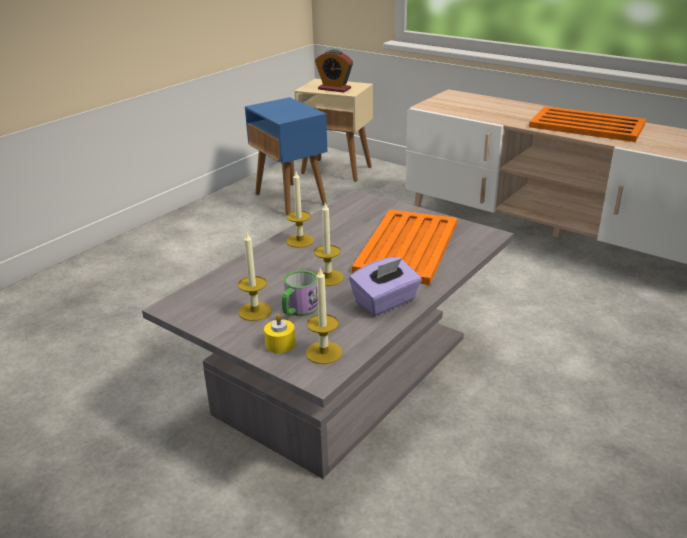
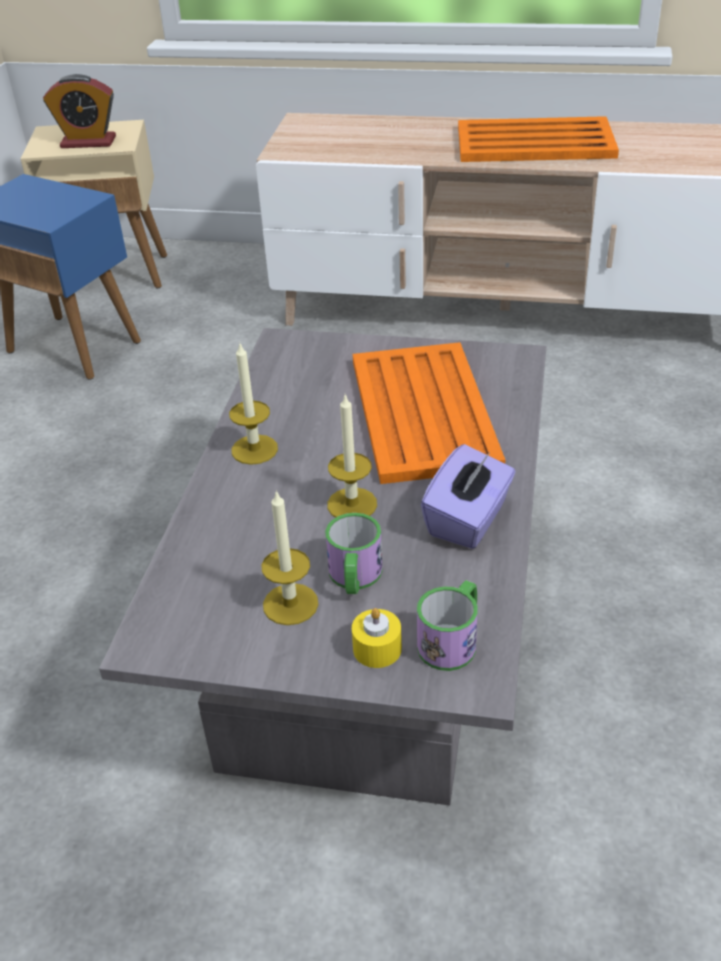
camera: 25 degrees left, 10 degrees up
candle [306,267,342,364] -> mug [417,580,478,671]

